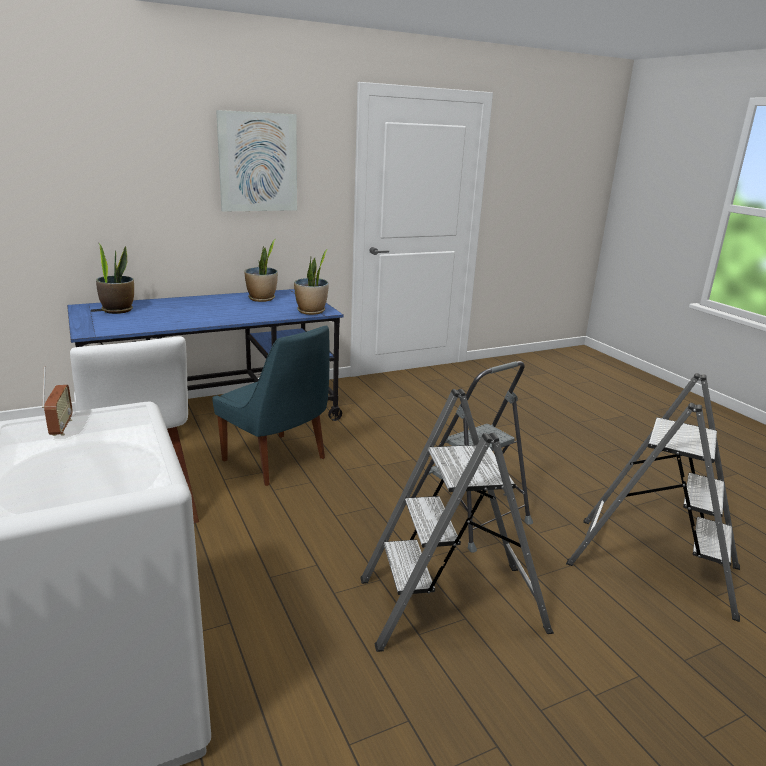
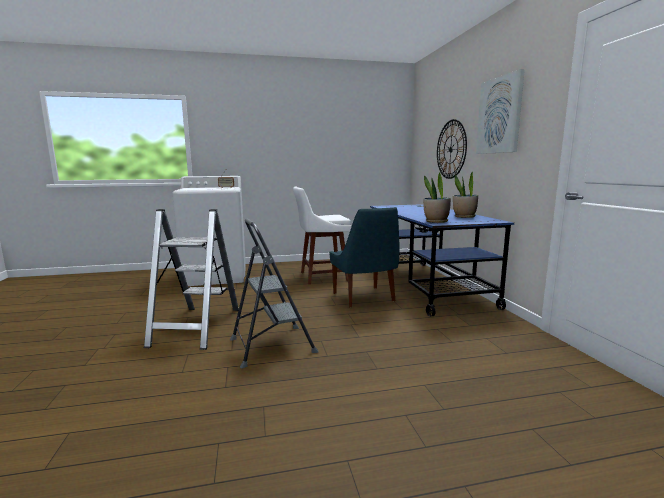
camera: 105 degrees right, 10 degrees down
potted plant [96,242,134,314] -> none
blue chair [212,325,330,486] -> blue chair turned 75 degrees counterclockwise [330,207,399,308]
grey step ladder [566,373,740,622] -> none
none -> wall clock [437,119,467,179]

